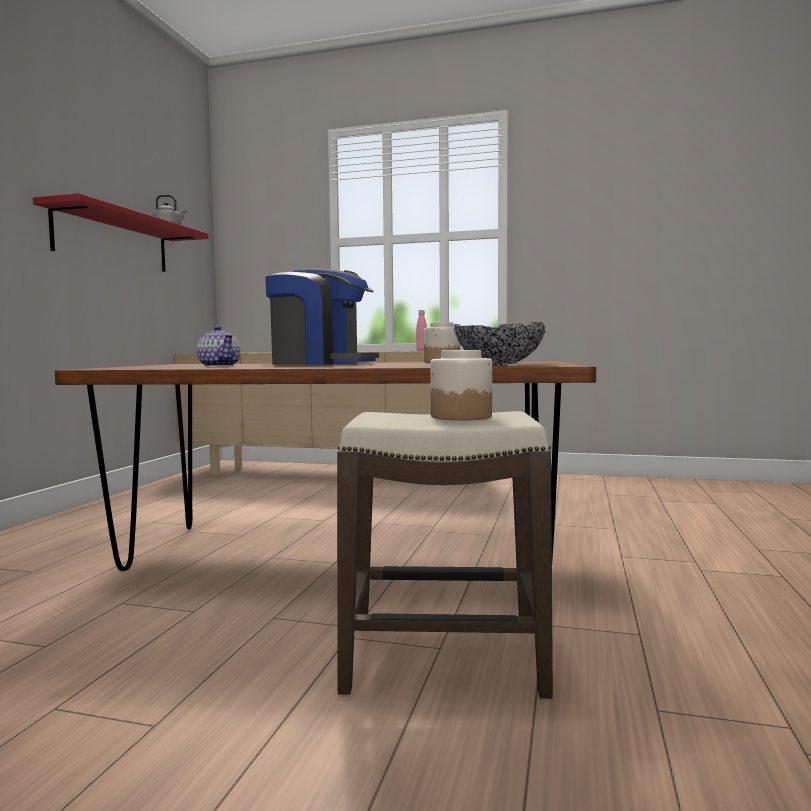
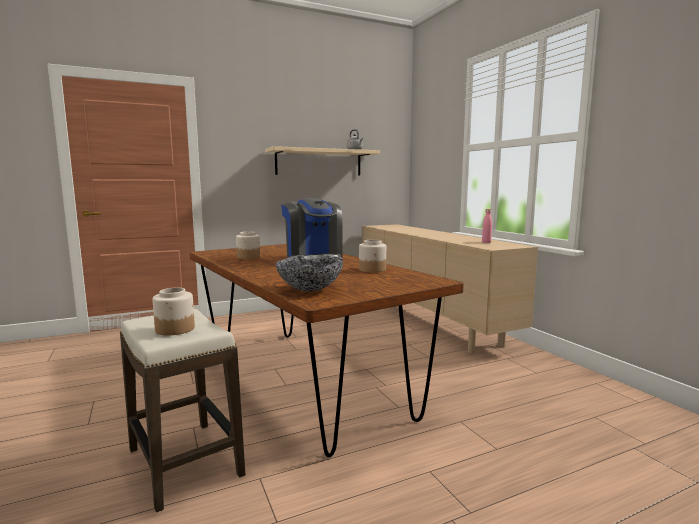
camera: 50 degrees right, 5 degrees up
red shelf [33,193,208,272] -> beige shelf [265,146,380,176]
teapot [197,326,240,367] -> jar [236,231,260,259]

